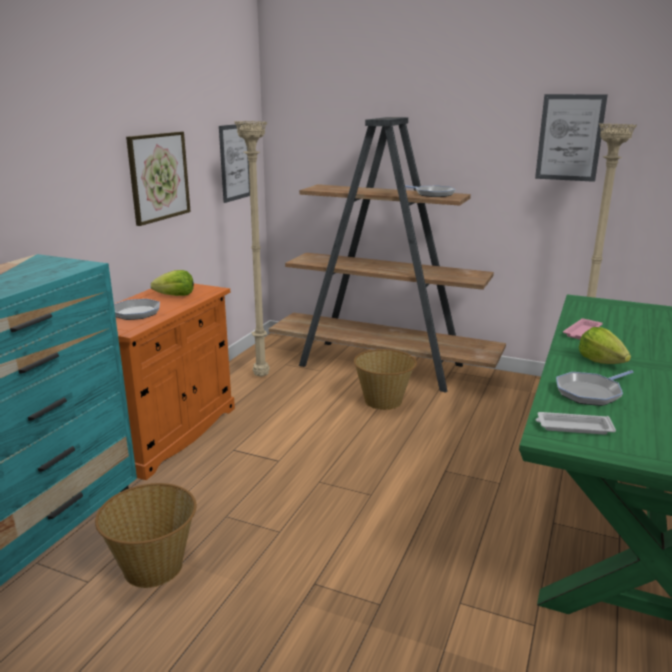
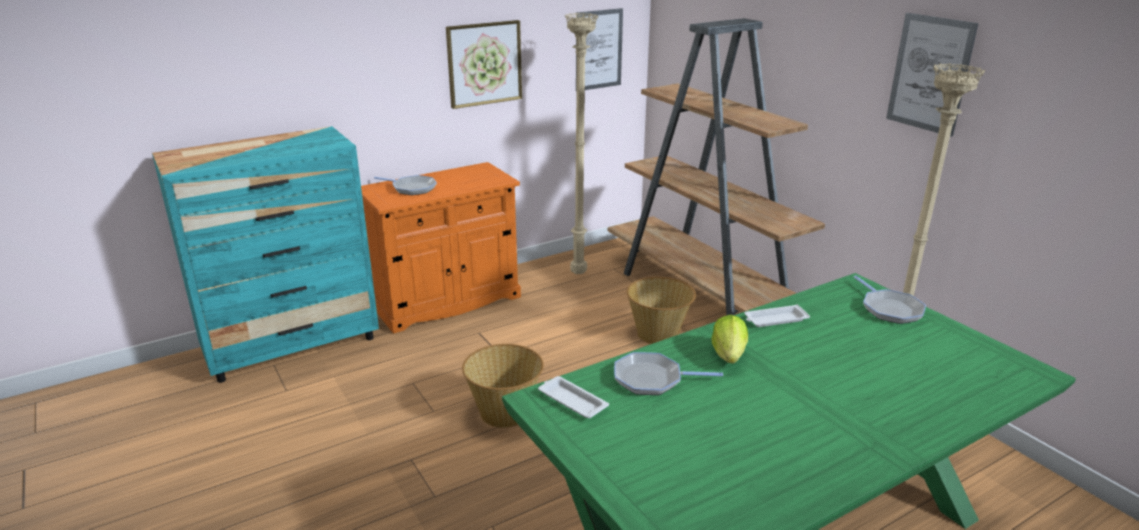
camera: 35 degrees right, 5 degrees up
basket [95,483,196,588] -> basket moved to [462,344,544,428]
lettuce [151,270,194,296] -> none
frying pan [405,185,456,197] -> frying pan moved to [854,276,926,324]
pink tray [563,318,603,339] -> white tray [744,304,810,327]

